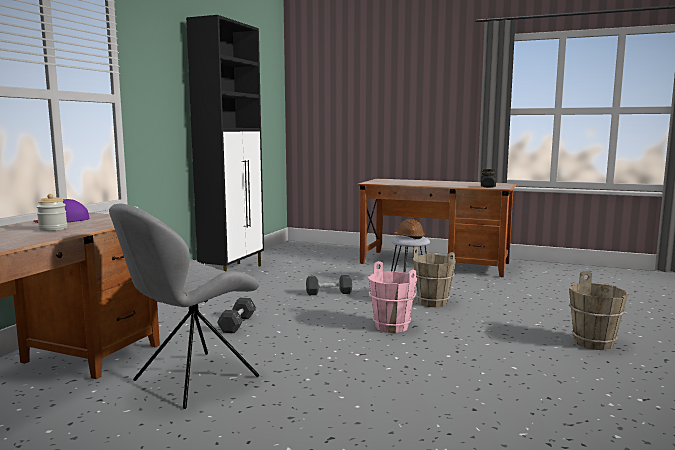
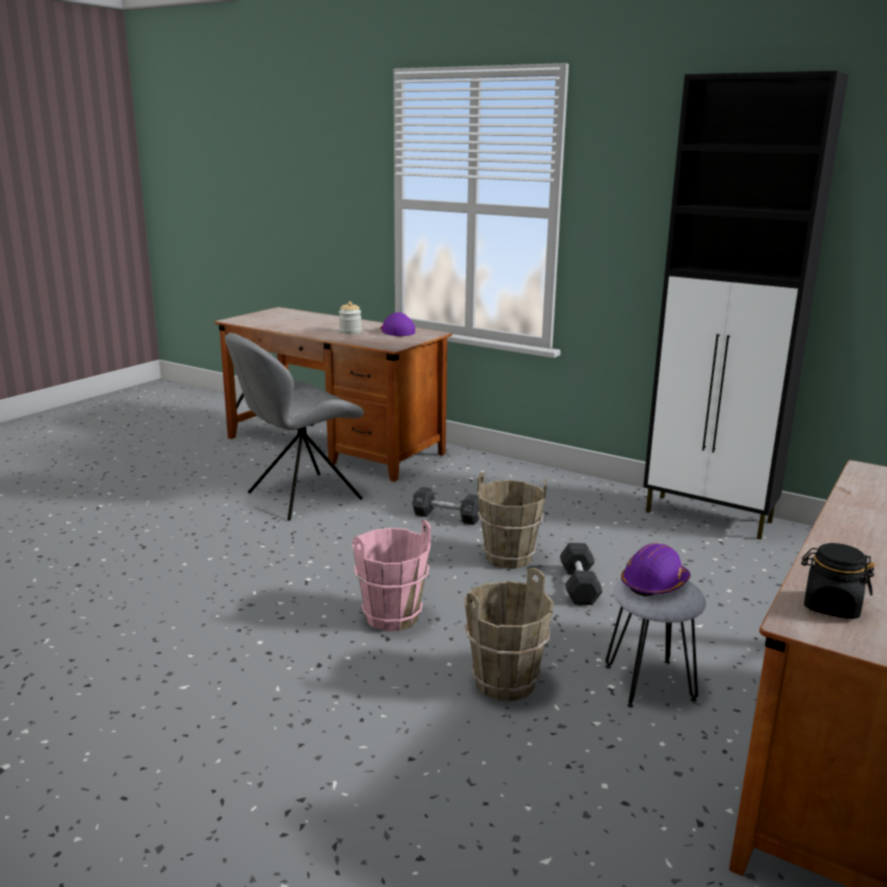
camera: 100 degrees right, 10 degrees up
grey chair [109,203,260,409] -> grey chair turned 90 degrees counterclockwise [225,333,364,520]
brown hard hat [393,219,425,239] -> purple hard hat [621,543,690,597]
brown bucket [569,271,628,350] -> brown bucket moved to [477,472,547,569]

